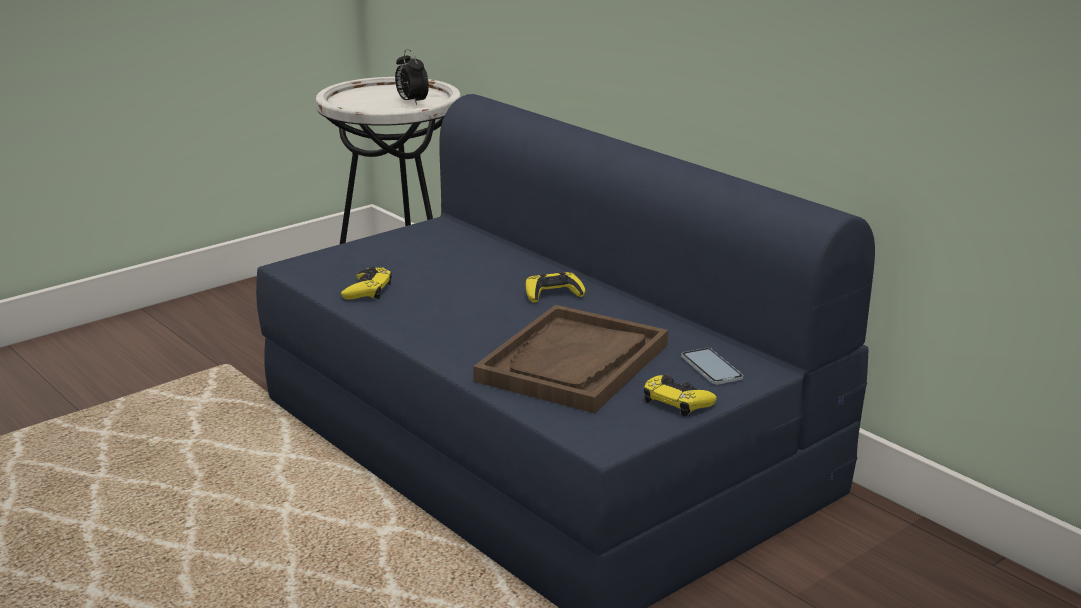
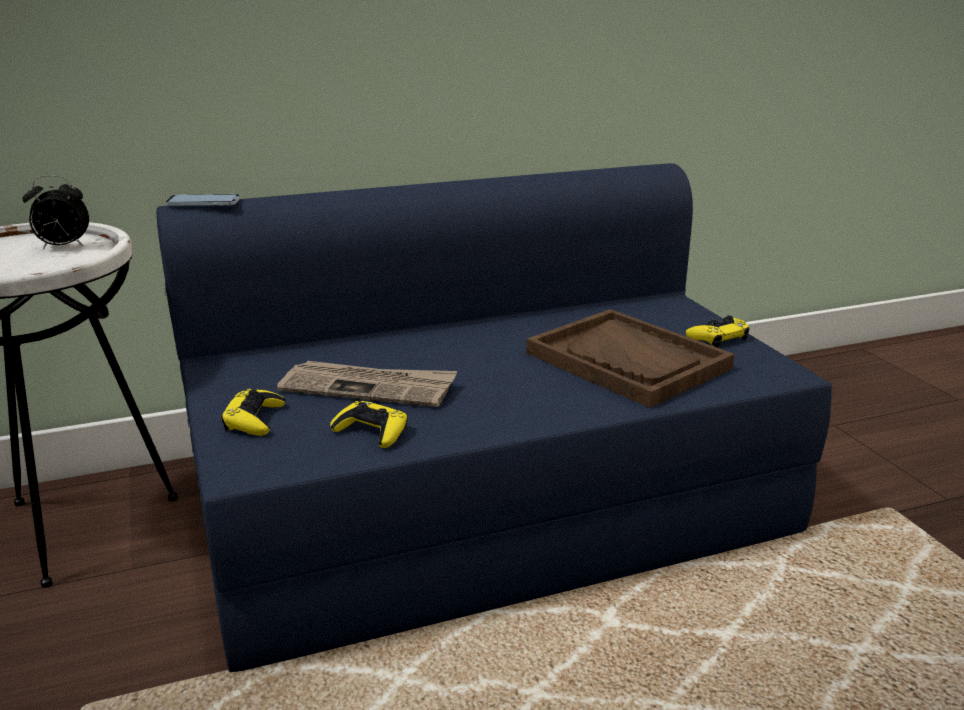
camera: 70 degrees left, 0 degrees up
yellow game controller [526,272,585,303] -> yellow game controller moved to [221,389,286,436]
phone [681,348,743,385] -> phone moved to [165,194,241,206]
none -> newspaper [277,361,457,407]

